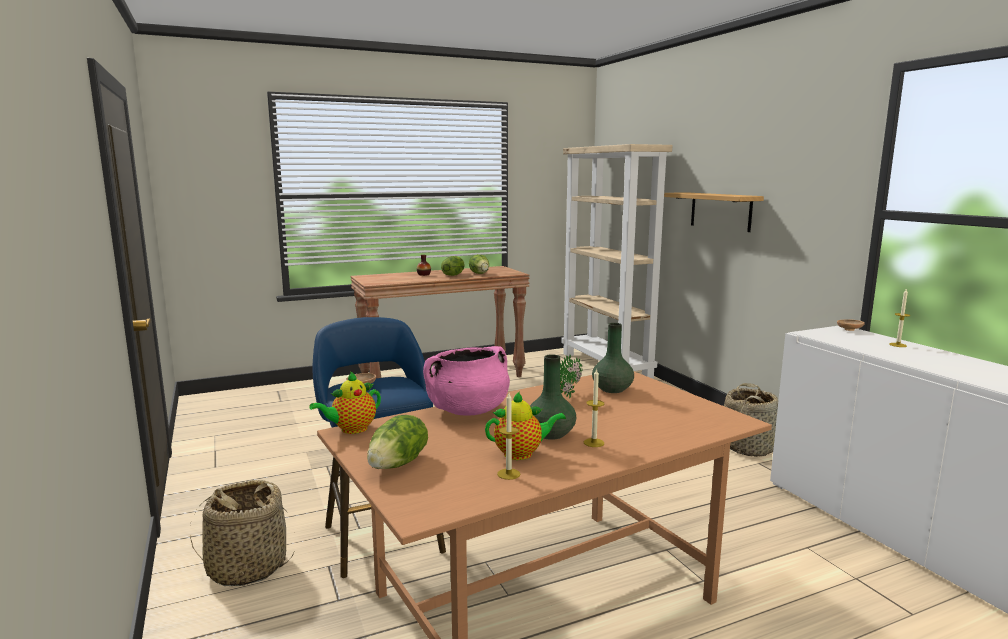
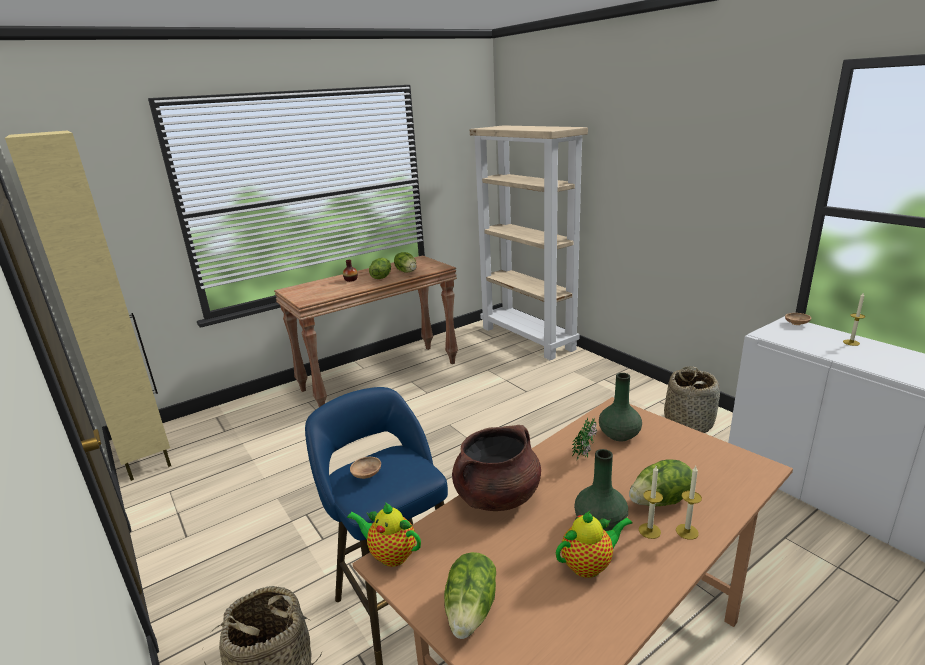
camera: 10 degrees left, 10 degrees up
teapot [309,371,381,434] -> teapot turned 75 degrees clockwise [347,502,421,567]
pink cooking pot [423,346,510,416] -> brown cooking pot [452,425,541,511]
candle [497,393,520,480] -> candle moved to [676,466,702,540]
shelf [664,192,764,232] -> none
none -> beige cabinet [5,130,171,481]
none -> lettuce [629,459,693,507]

